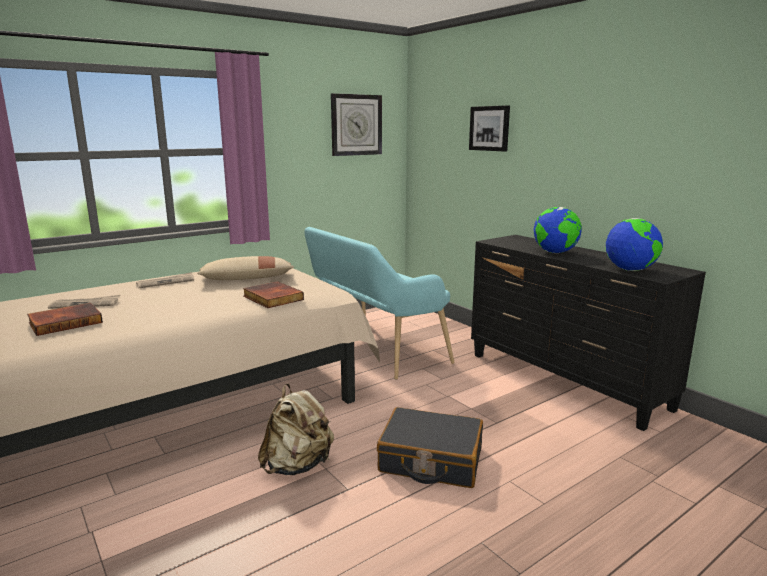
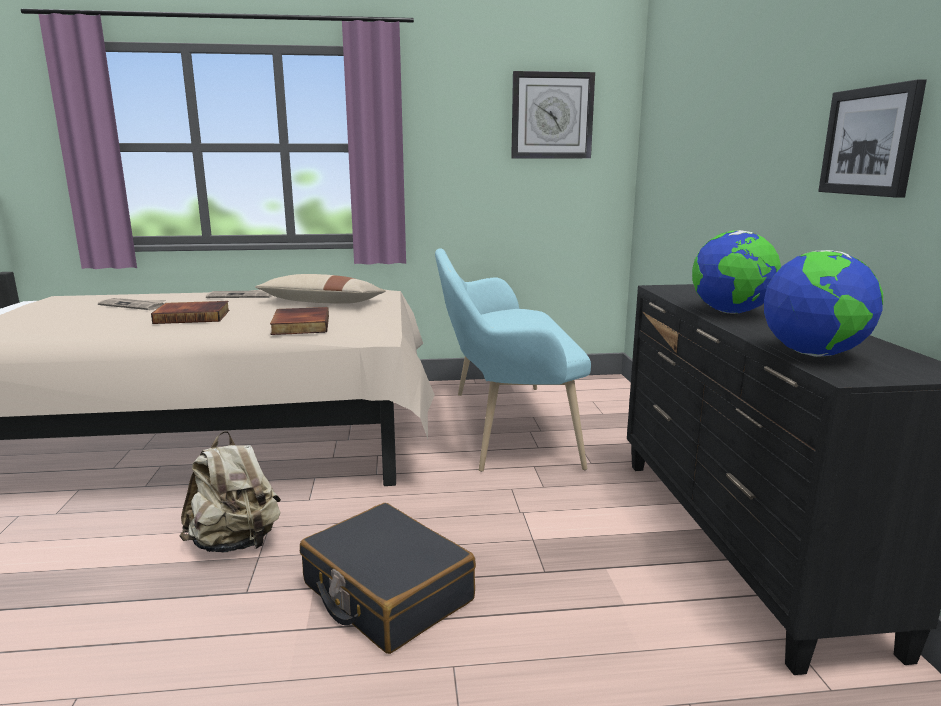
camera: 30 degrees right, 0 degrees up
book [27,303,103,336] -> book moved to [151,301,230,324]
picture [469,105,510,152] -> picture moved to [818,79,927,198]

